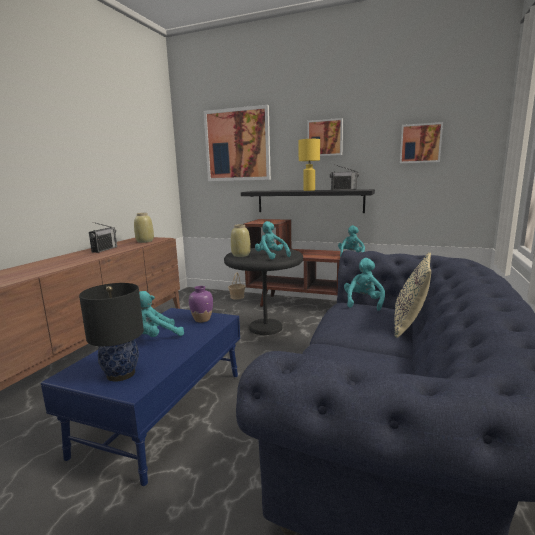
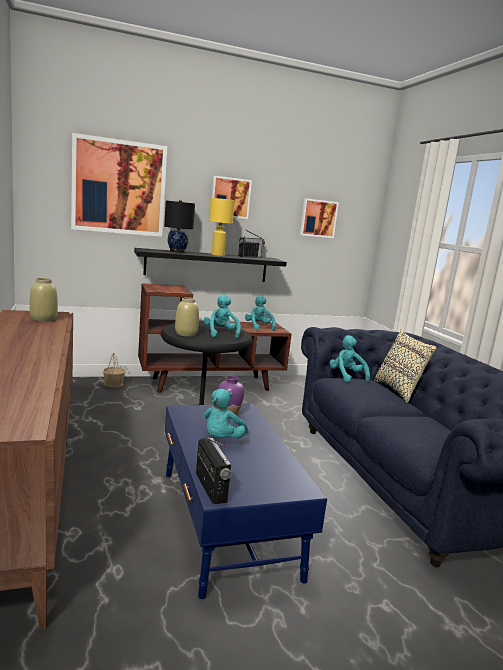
camera: 40 degrees left, 0 degrees up
black table lamp [79,283,144,382] -> black table lamp moved to [164,199,195,253]
radio [89,222,117,253] -> radio moved to [196,437,232,504]
turquoise plush toy [255,221,291,259] -> turquoise plush toy turned 60 degrees clockwise [204,294,241,339]

